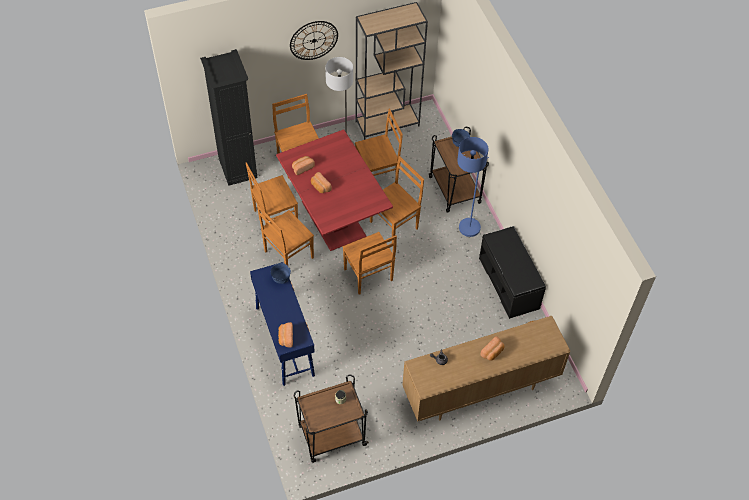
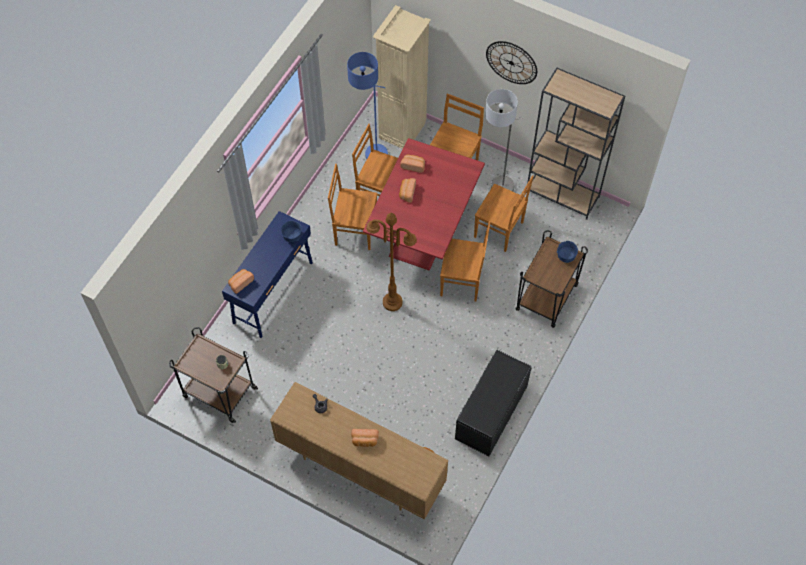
camera: 50 degrees right, 5 degrees up
black cabinet [200,49,258,186] -> beige cabinet [373,5,431,149]
brown chair [342,232,397,295] -> brown floor lamp [366,213,417,311]
blue floor lamp [457,137,489,237] -> blue floor lamp moved to [347,52,388,159]

